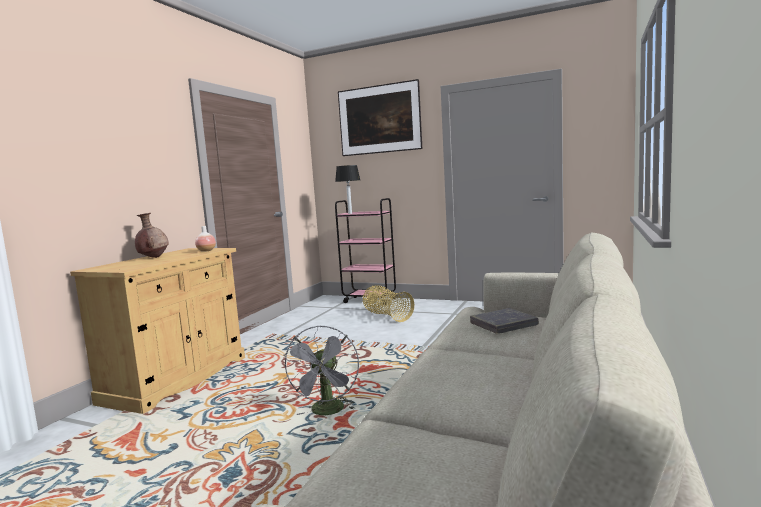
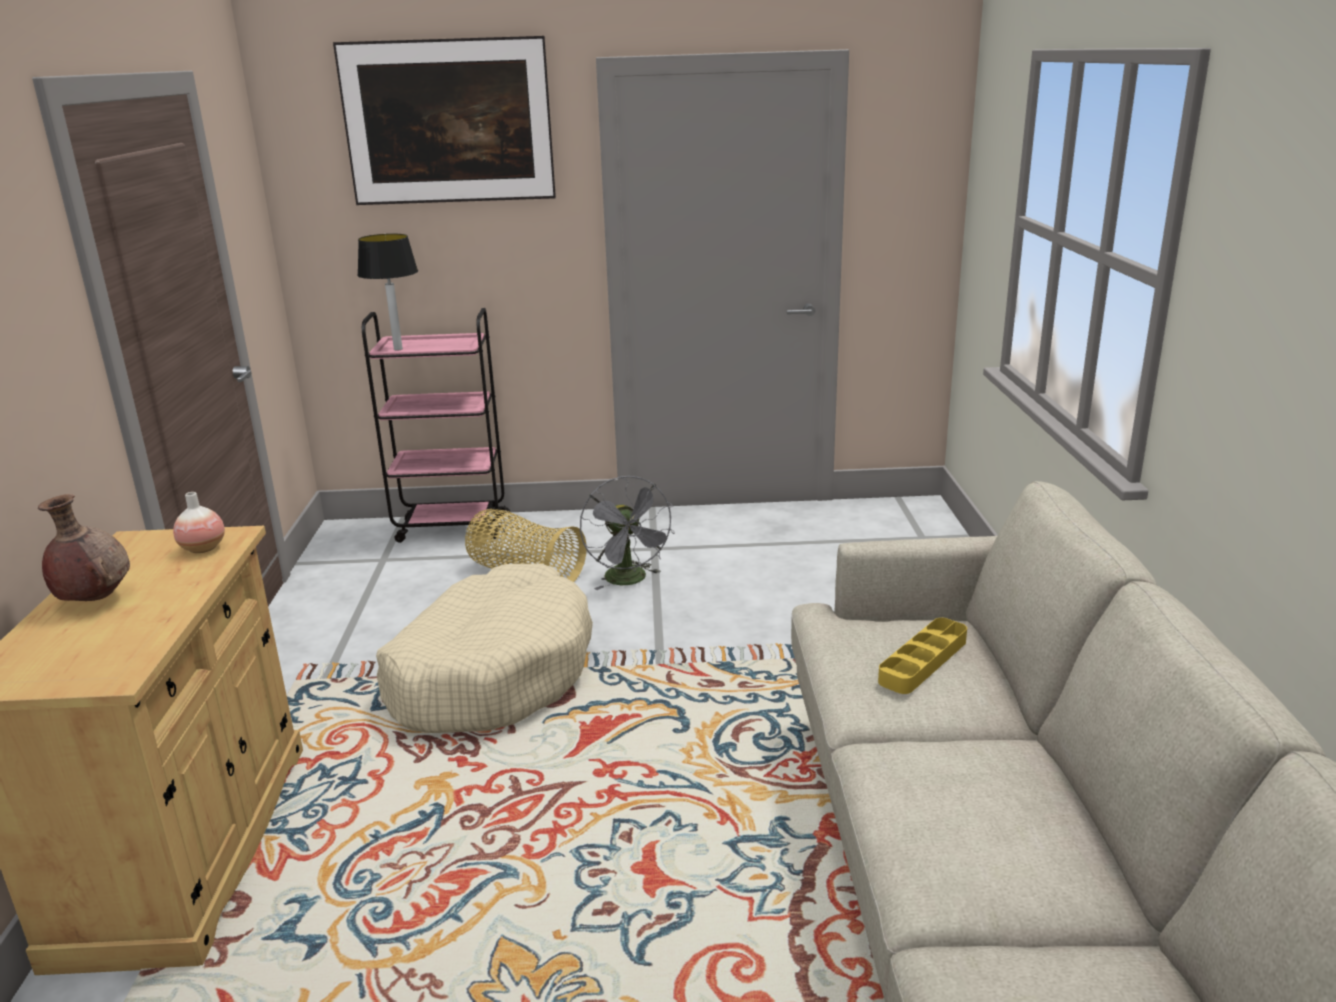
camera: 25 degrees left, 15 degrees up
grey fan [283,325,359,415] -> grey fan moved to [580,476,675,590]
grey book [470,308,539,334] -> yellow tray [878,618,967,694]
none -> beige dog bed [376,564,593,733]

